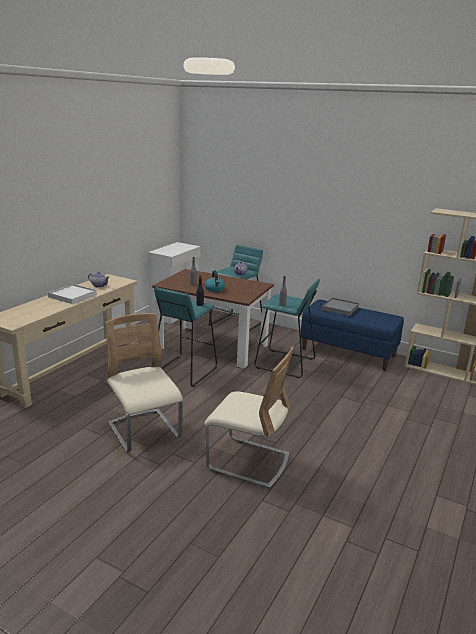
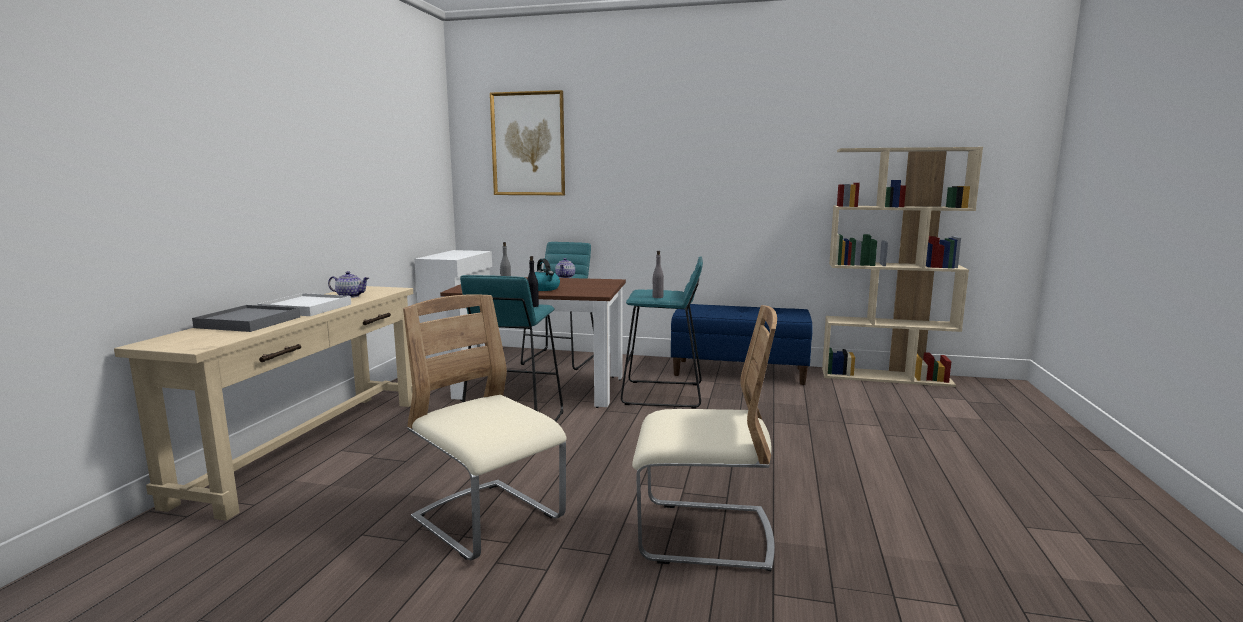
camera: 15 degrees left, 10 degrees down
grey tray [322,298,359,316] -> grey tray moved to [192,305,300,332]
none -> picture [490,90,565,195]

